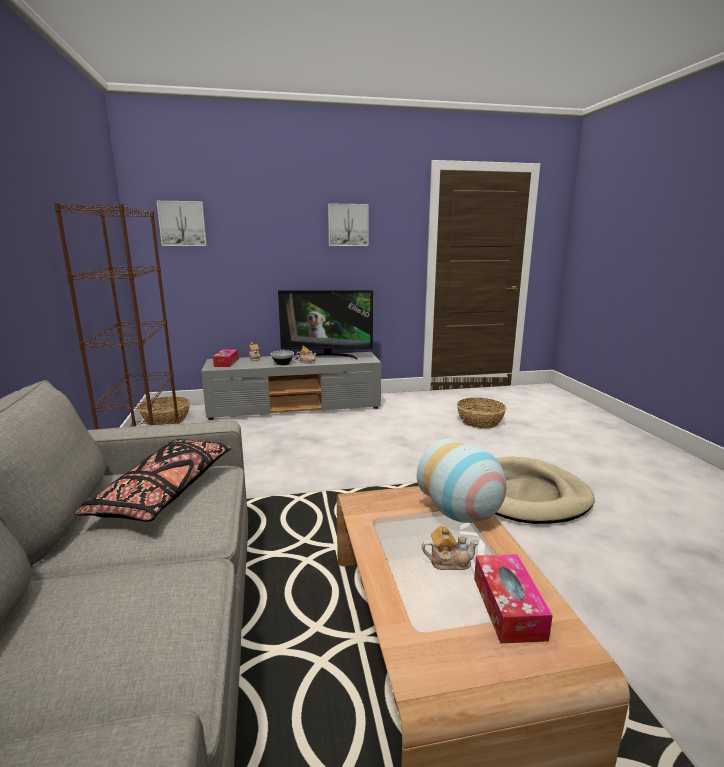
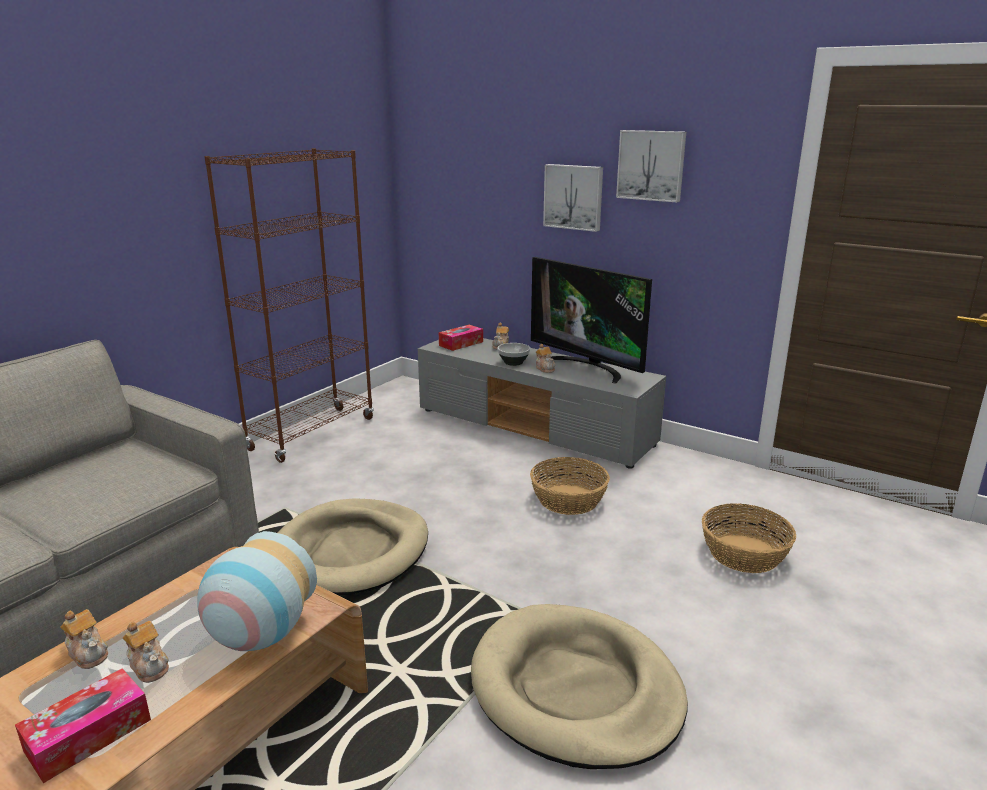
camera: 45 degrees right, 5 degrees up
black pillow [75,439,231,522] -> none
basket [139,396,190,425] -> basket moved to [530,457,610,515]
picture [156,201,207,246] -> picture moved to [543,164,603,232]
none -> teapot [60,609,108,669]
none -> beige dog bed [277,498,428,595]

